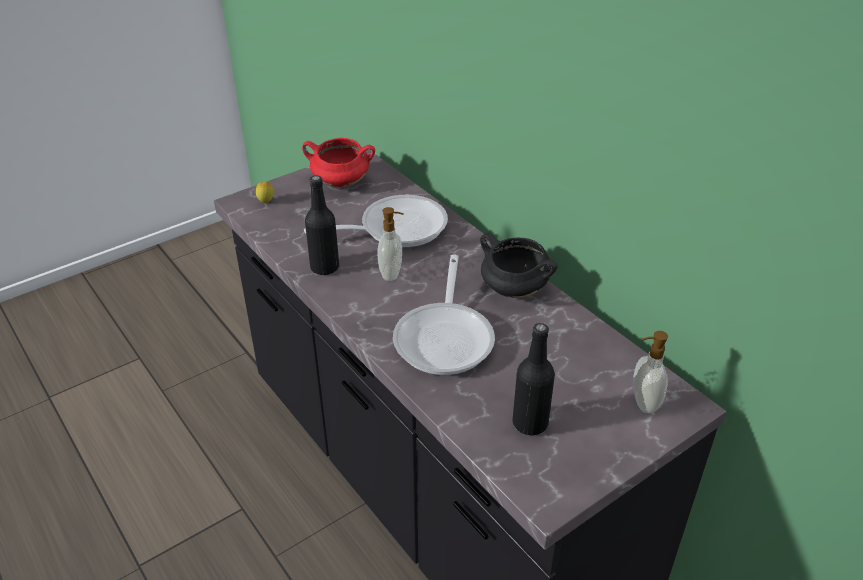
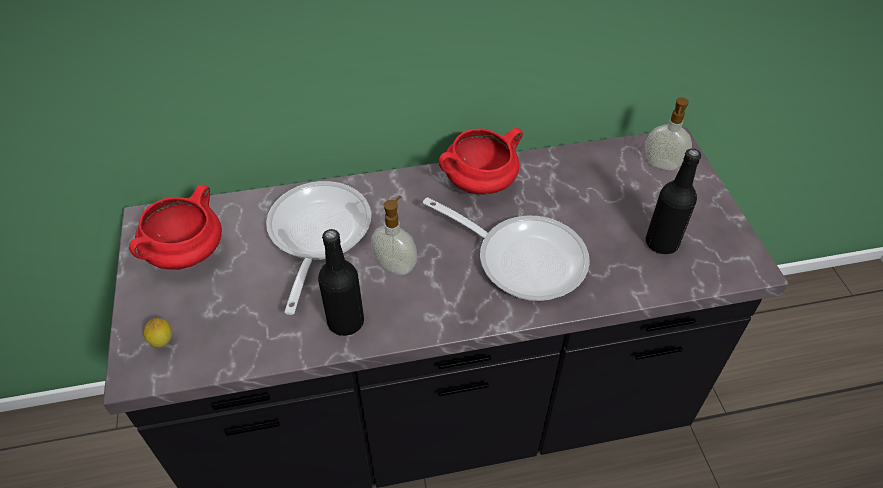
camera: 65 degrees left, 10 degrees up
black cooking pot [480,232,558,298] -> red cooking pot [439,128,523,195]

